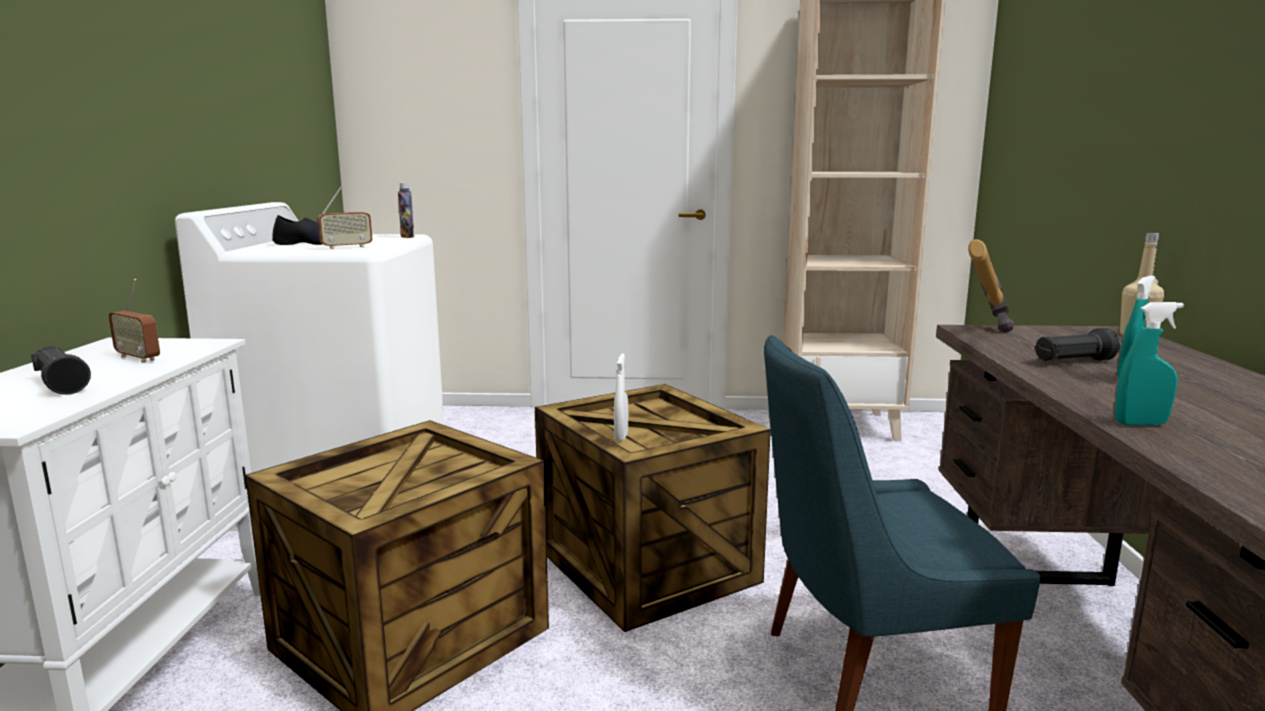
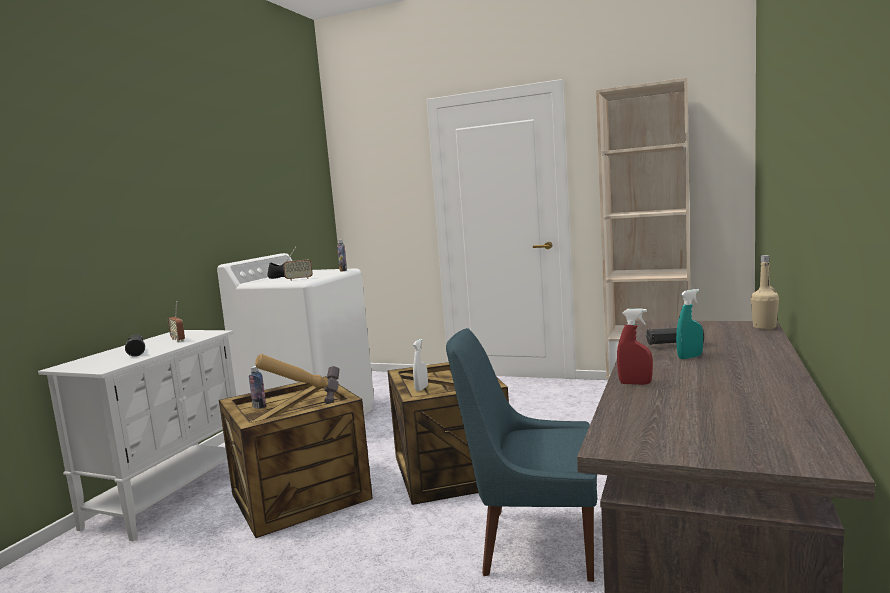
camera: 20 degrees right, 5 degrees down
hammer [968,239,1014,332] -> hammer moved to [255,354,340,404]
turquoise spray bottle [1115,302,1184,425] -> red spray bottle [617,308,653,385]
none -> bottle [249,366,267,409]

